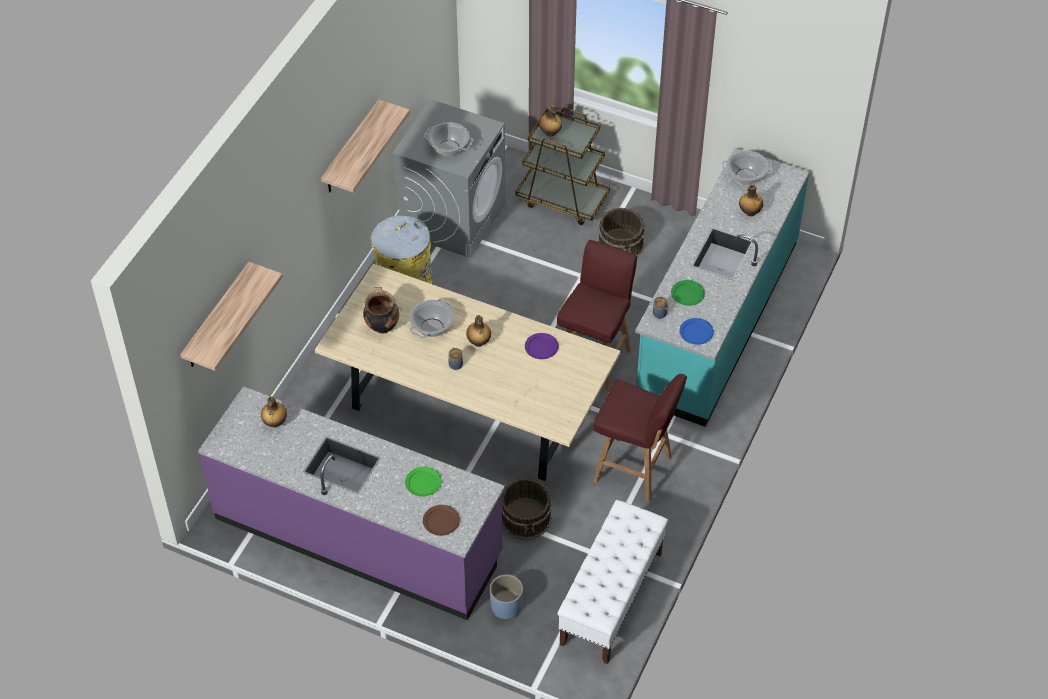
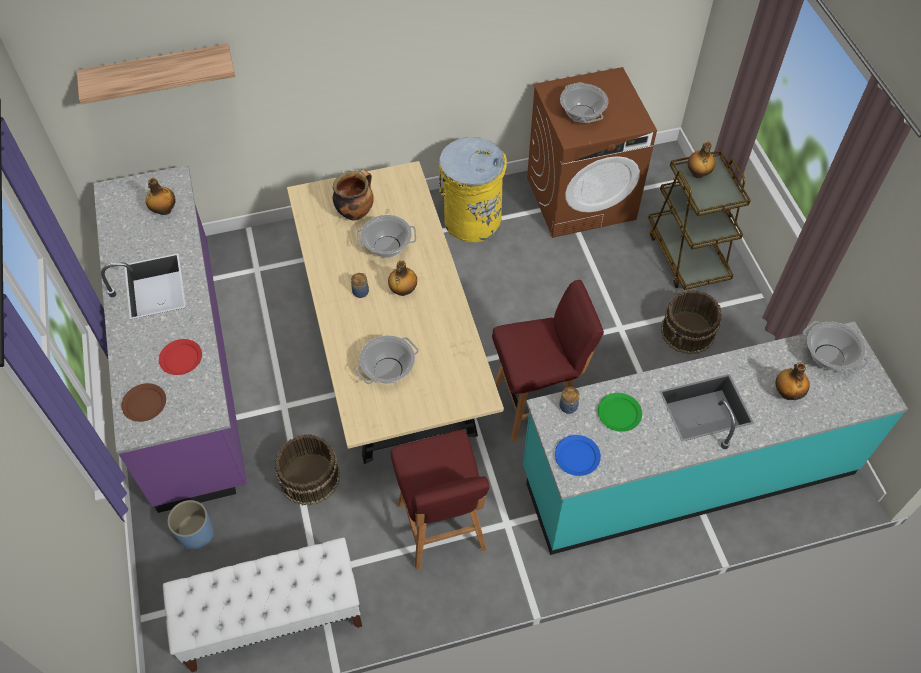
camera: 50 degrees right, 5 degrees up
shelf [321,99,410,193] -> none
grey washing machine [392,99,506,258] -> brown washing machine [527,67,657,238]
green plate [405,466,441,497] -> red plate [159,339,202,375]
purple plate [525,333,559,359] -> none
none -> cooking pot [356,335,419,384]

